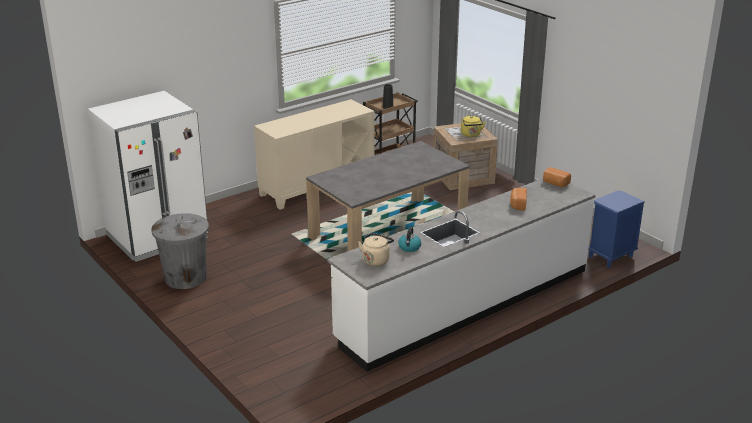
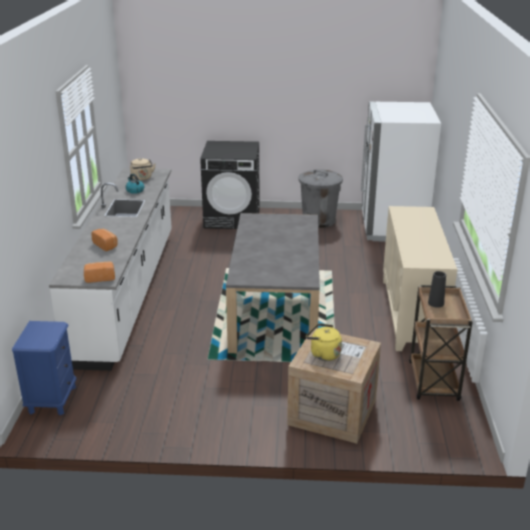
camera: 130 degrees right, 0 degrees up
none -> black washing machine [200,141,259,229]

